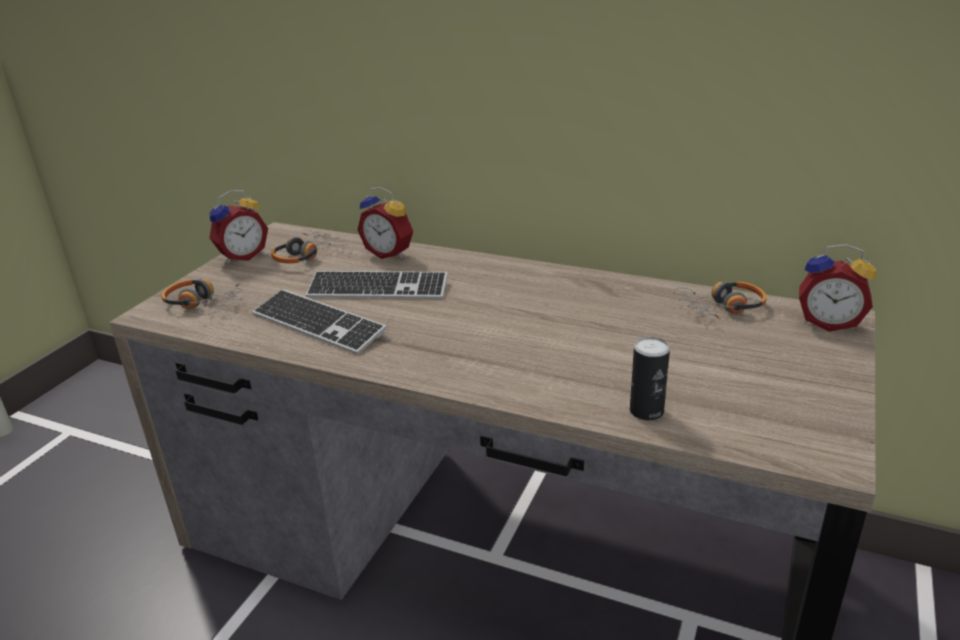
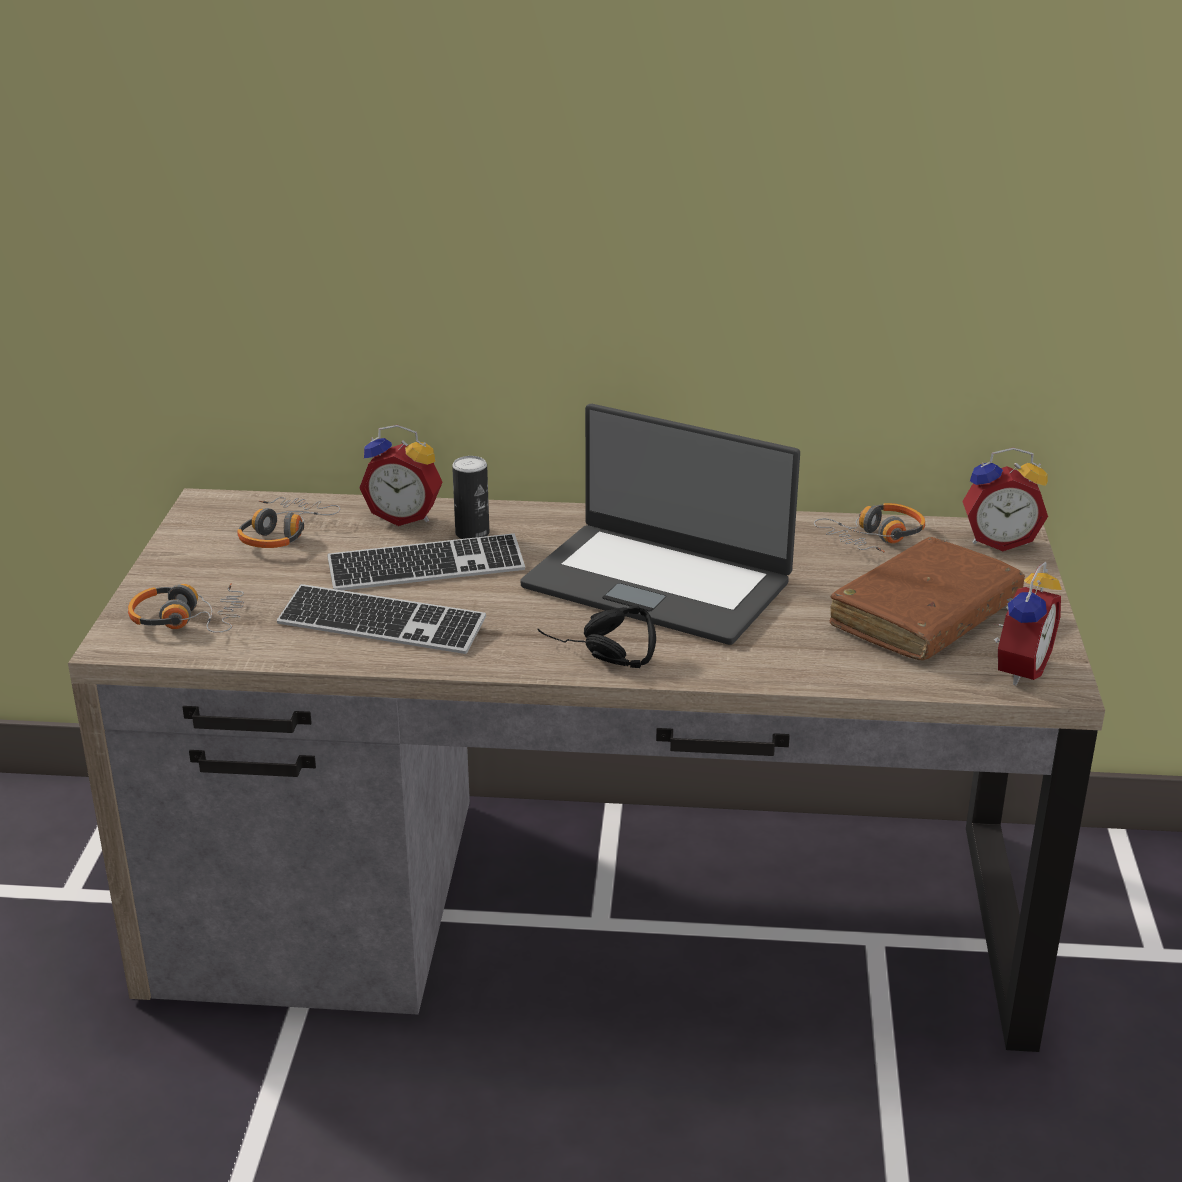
camera: 20 degrees left, 0 degrees up
alarm clock [209,190,268,263] -> alarm clock moved to [994,562,1062,686]
can [630,337,670,421] -> can moved to [452,456,489,539]
none -> laptop [520,404,800,645]
none -> black headphones [537,606,656,668]
none -> brown book [830,537,1025,661]

